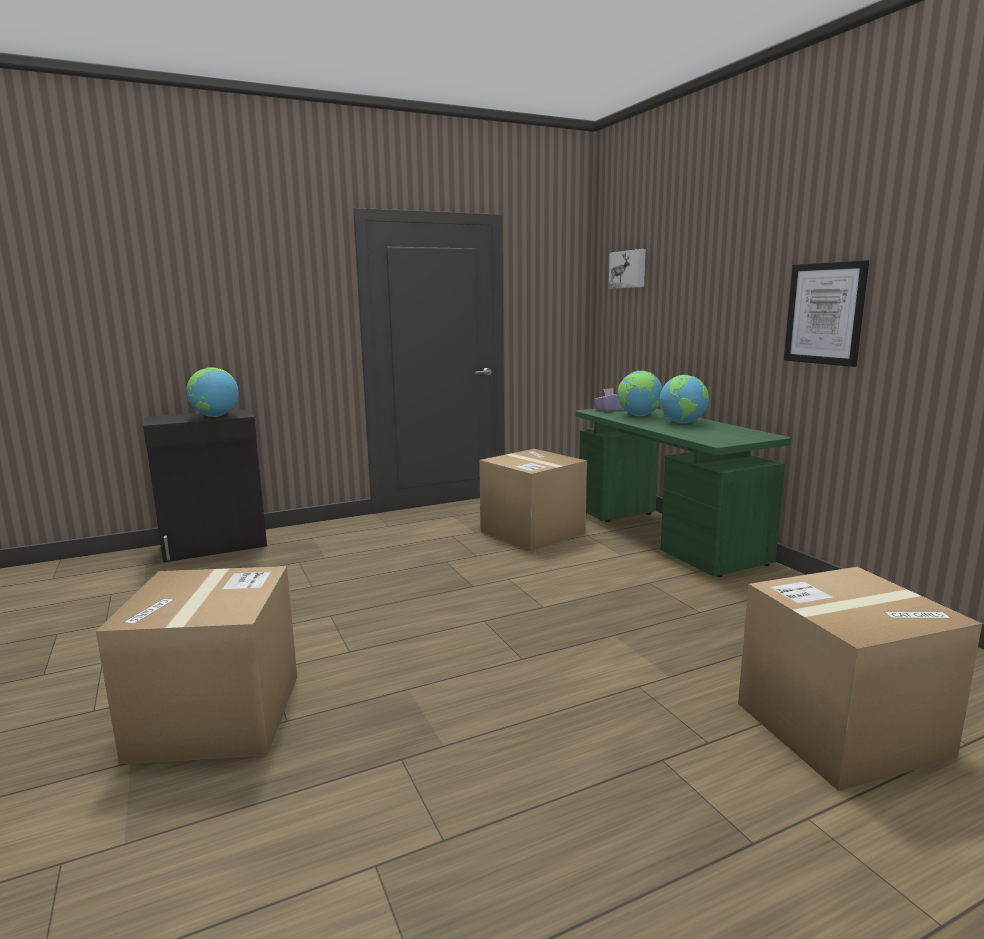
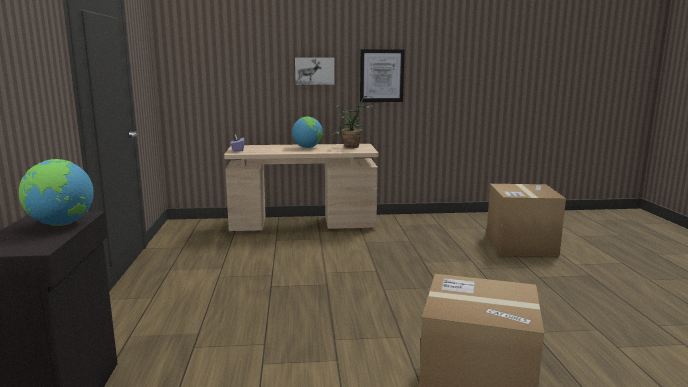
camera: 70 degrees left, 0 degrees up
cardboard box [479,449,587,551] -> none
green desk [576,408,791,577] -> beige desk [224,144,378,232]
picture [609,249,646,288] -> picture moved to [295,57,335,85]
globe [618,371,662,416] -> none
none -> potted plant [331,96,374,148]

